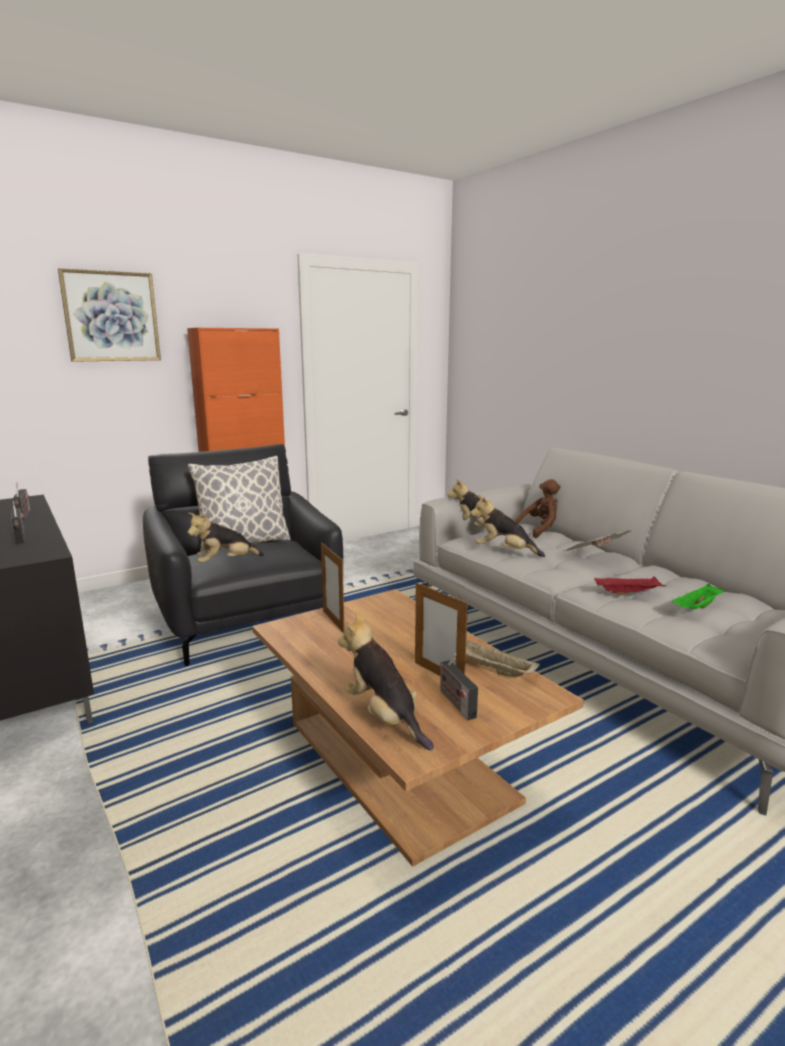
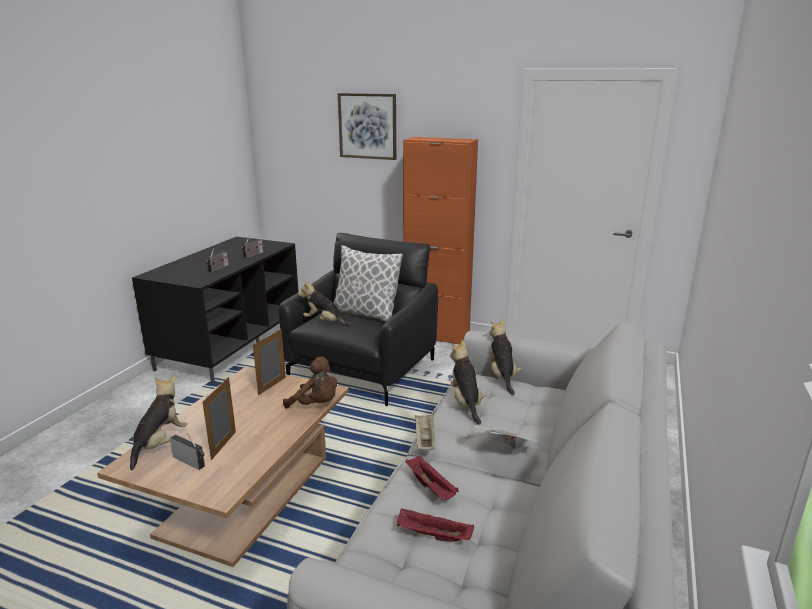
camera: 55 degrees right, 5 degrees up
radio [440,653,478,720] -> radio turned 90 degrees clockwise [170,433,205,470]
beige tray [466,640,540,677] -> beige tray moved to [415,414,435,450]
brown plush toy [515,479,561,538] -> brown plush toy moved to [283,357,337,409]
green tray [672,584,724,609] -> red tray [397,508,474,542]

